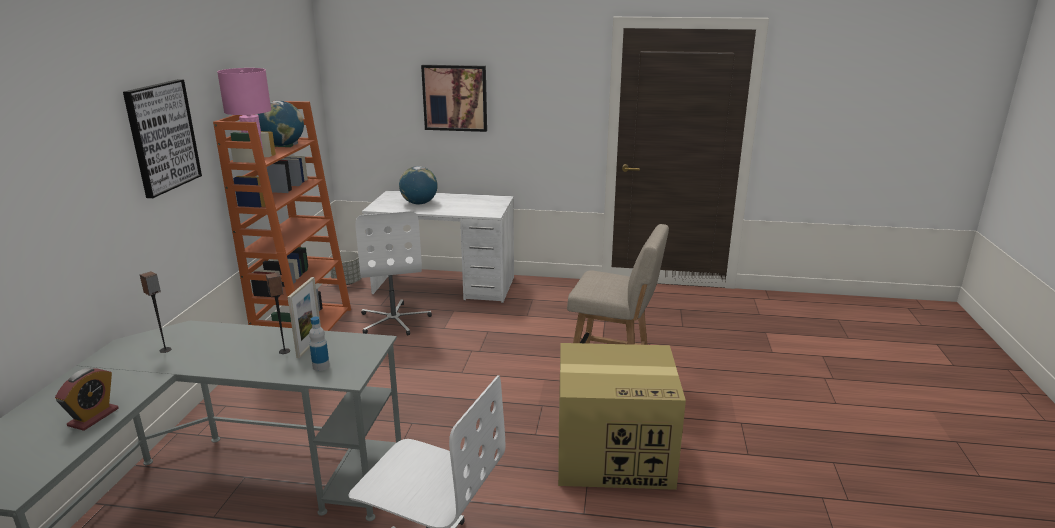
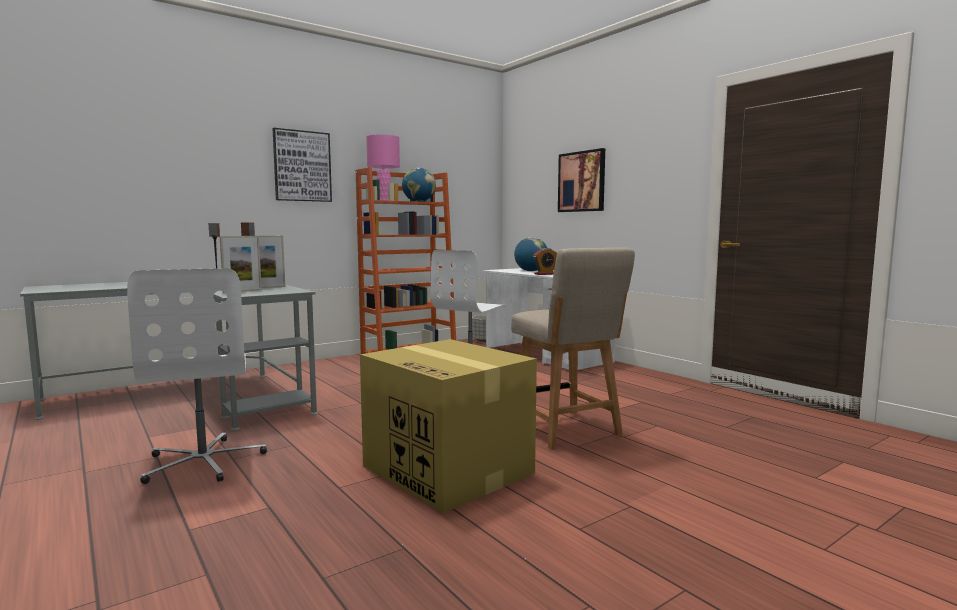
camera: 45 degrees right, 15 degrees down
alarm clock [55,368,119,431] -> alarm clock moved to [533,248,557,275]
bottle [309,317,330,371] -> picture frame [220,236,262,293]

